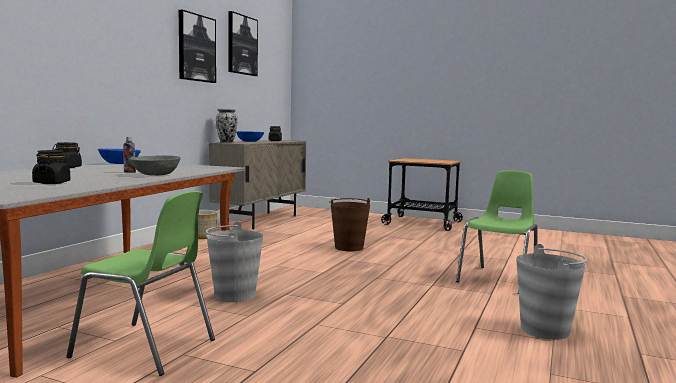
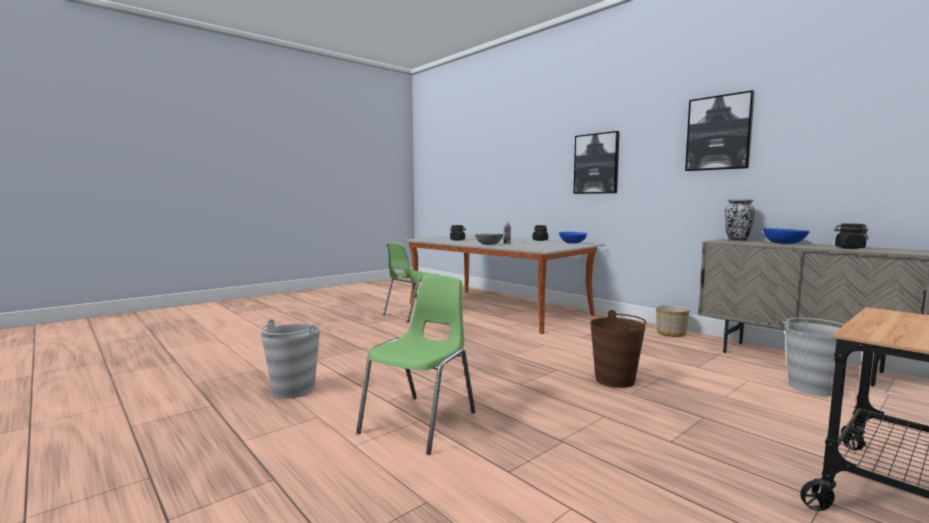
camera: 115 degrees right, 0 degrees up
grey bucket [206,221,263,302] -> grey bucket moved to [783,318,845,396]
picture [228,11,258,76] -> picture moved to [573,131,620,194]
green chair [456,171,538,294] -> green chair turned 120 degrees counterclockwise [356,275,475,455]

